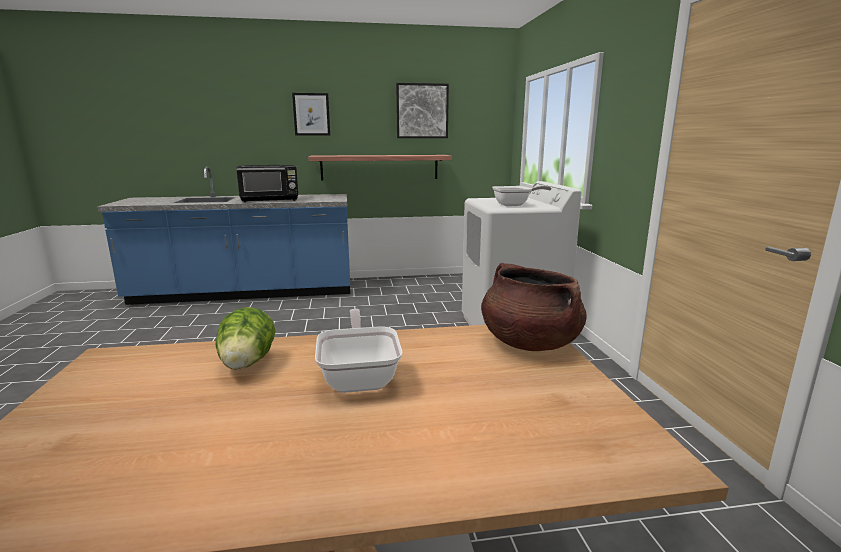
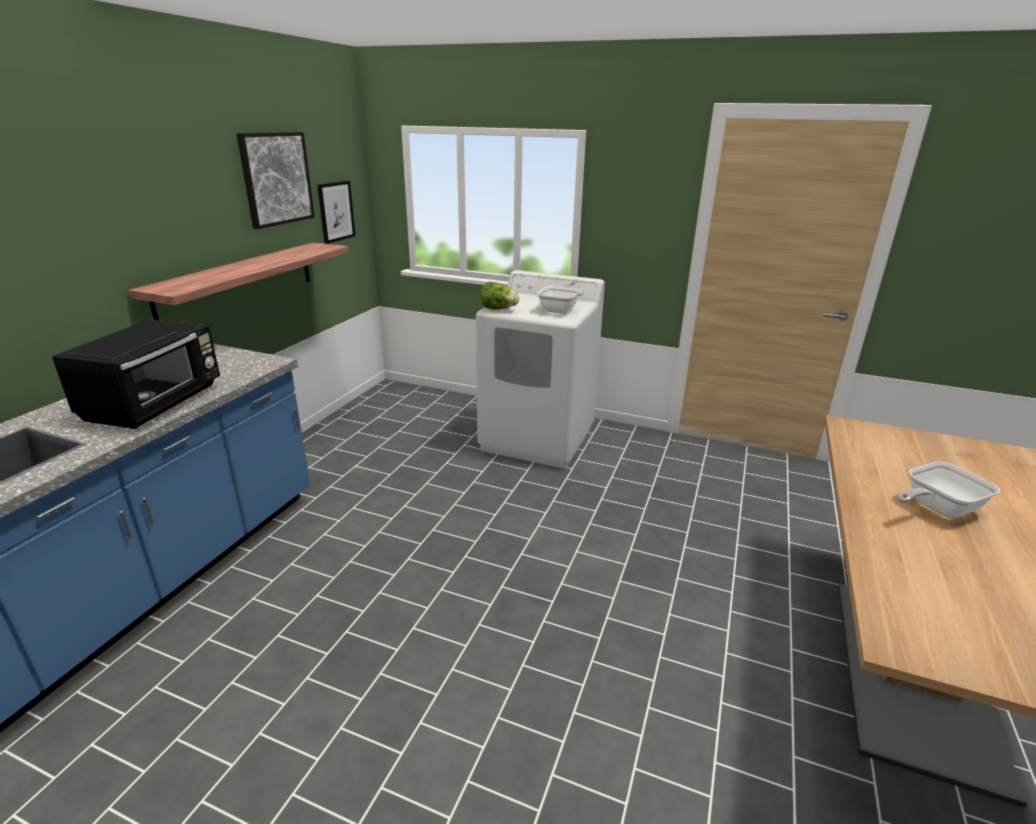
camera: 60 degrees left, 10 degrees up
lettuce [216,307,275,370] -> lettuce moved to [481,282,519,309]
picture [292,93,330,136] -> picture moved to [317,181,355,244]
frying pan [315,309,402,393] -> frying pan turned 45 degrees counterclockwise [898,461,1000,518]
brown cooking pot [481,263,587,351] -> none

